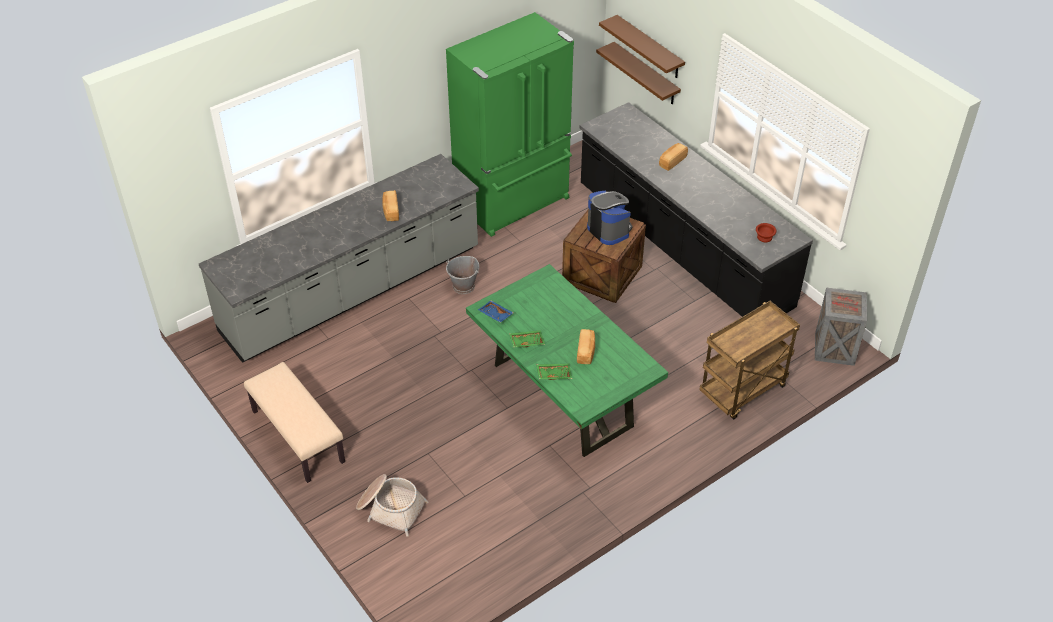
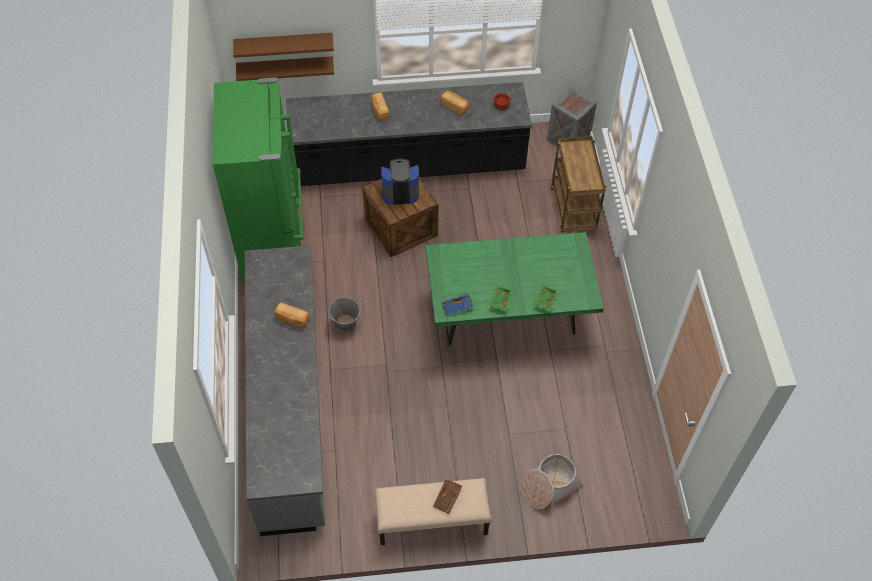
camera: 60 degrees left, 10 degrees up
bread [577,329,595,364] -> bread moved to [440,91,469,116]
none -> brown tray [432,479,463,514]

